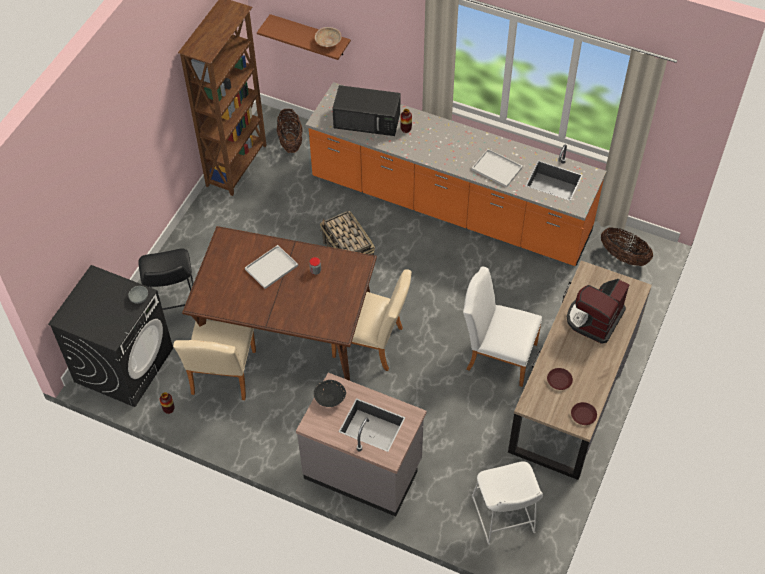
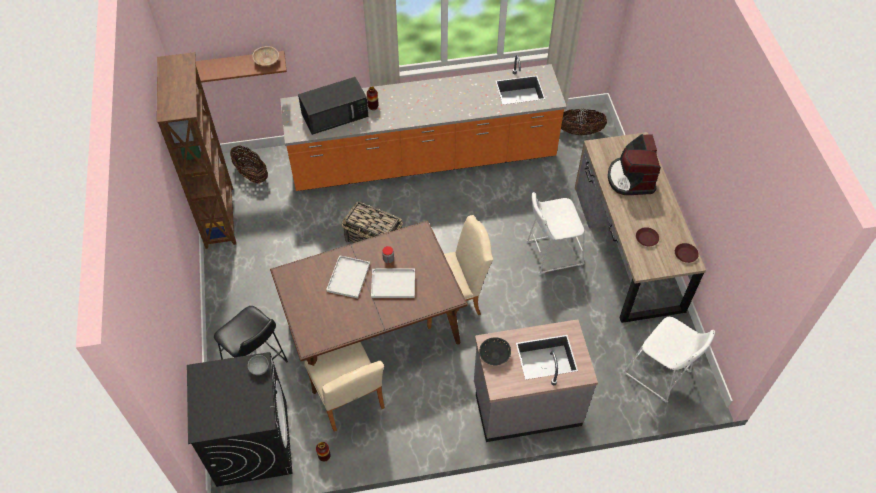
camera: 35 degrees left, 0 degrees up
white chair [463,266,542,387] -> white stool [527,192,585,274]
white tray [471,149,523,188] -> white tray moved to [371,269,415,298]

